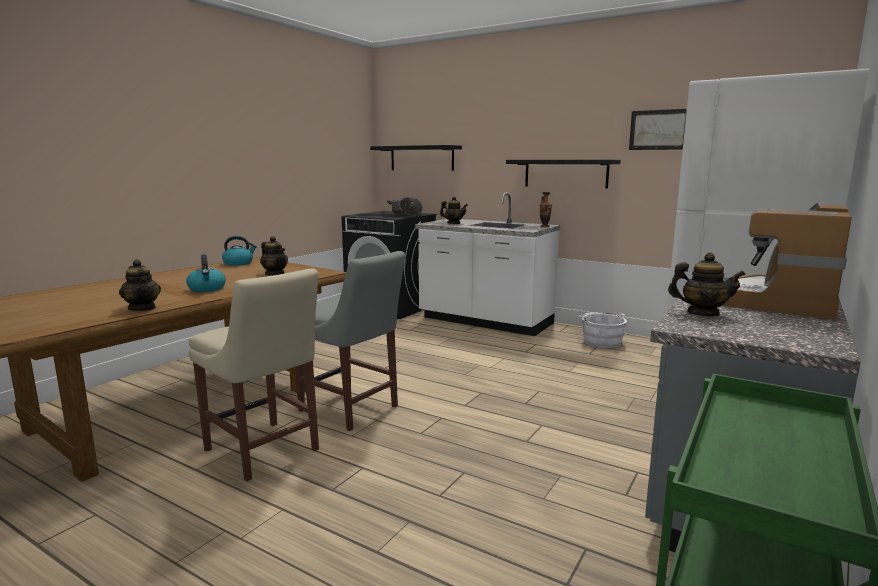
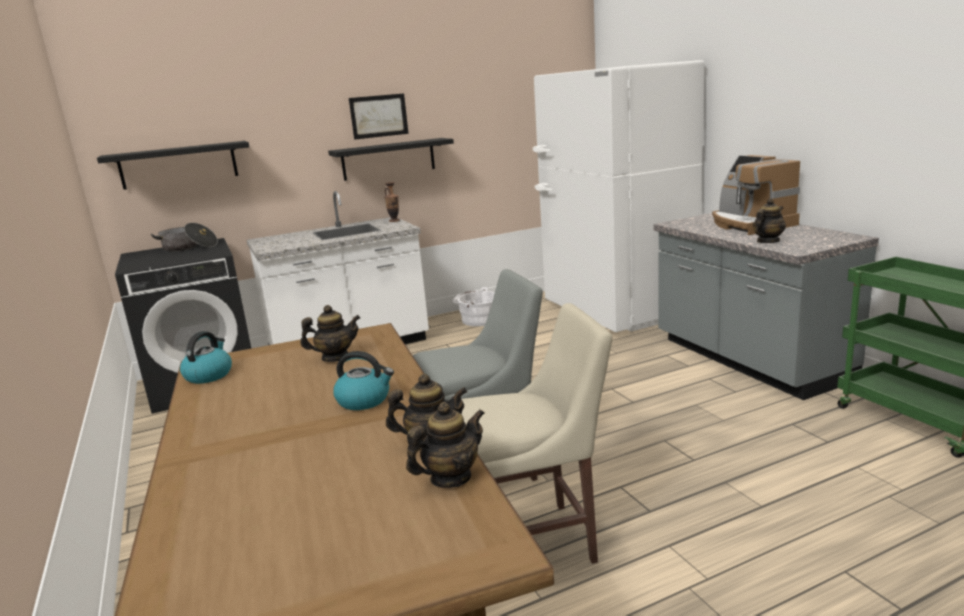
camera: 55 degrees left, 5 degrees up
teapot [440,196,468,224] -> teapot moved to [406,402,485,488]
picture [629,109,687,150] -> picture moved to [349,93,409,140]

